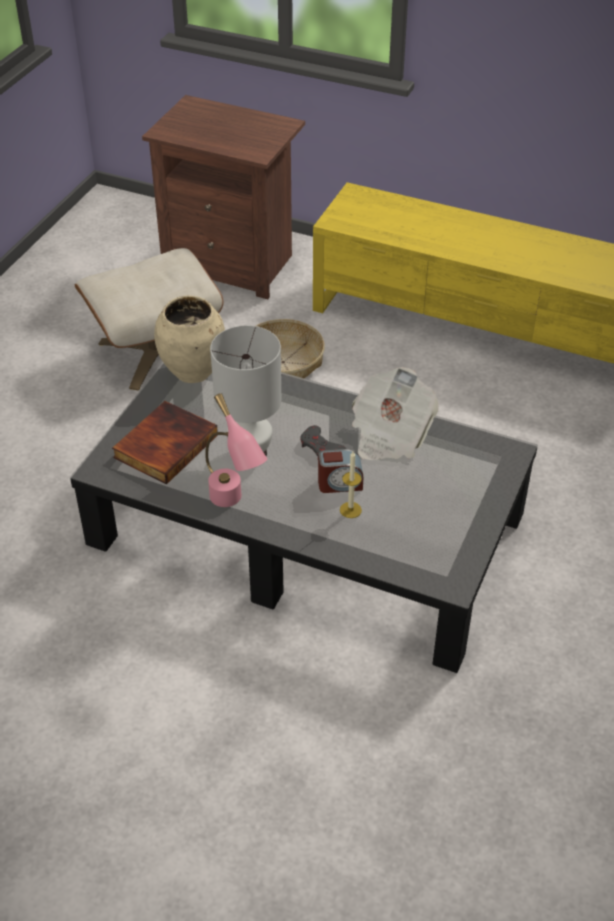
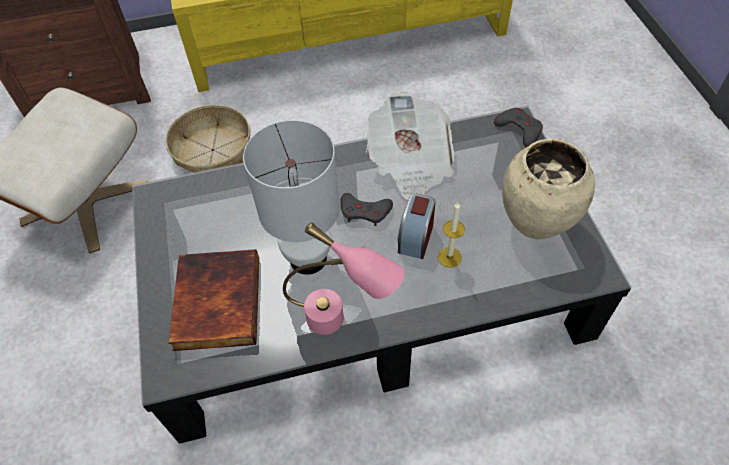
camera: 35 degrees left, 10 degrees up
beige vase [154,295,225,383] -> beige vase moved to [502,139,595,239]
alarm clock [318,449,363,493] -> alarm clock turned 150 degrees clockwise [398,194,435,259]
none -> grey game controller [494,108,543,147]

